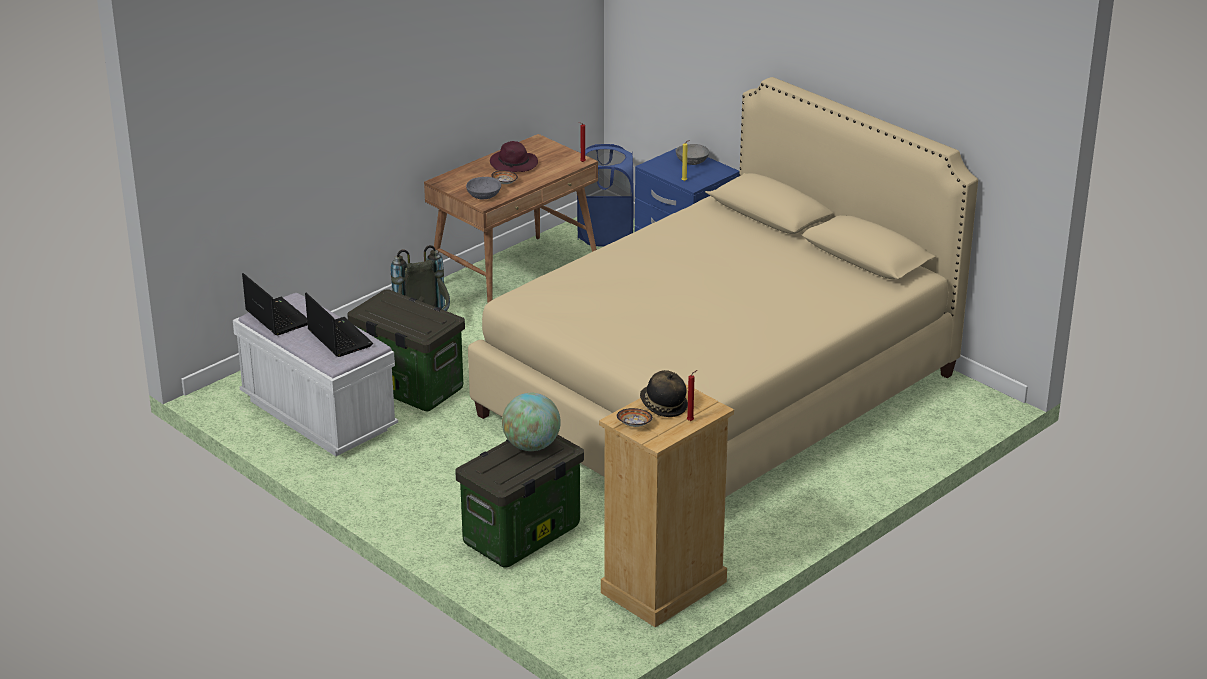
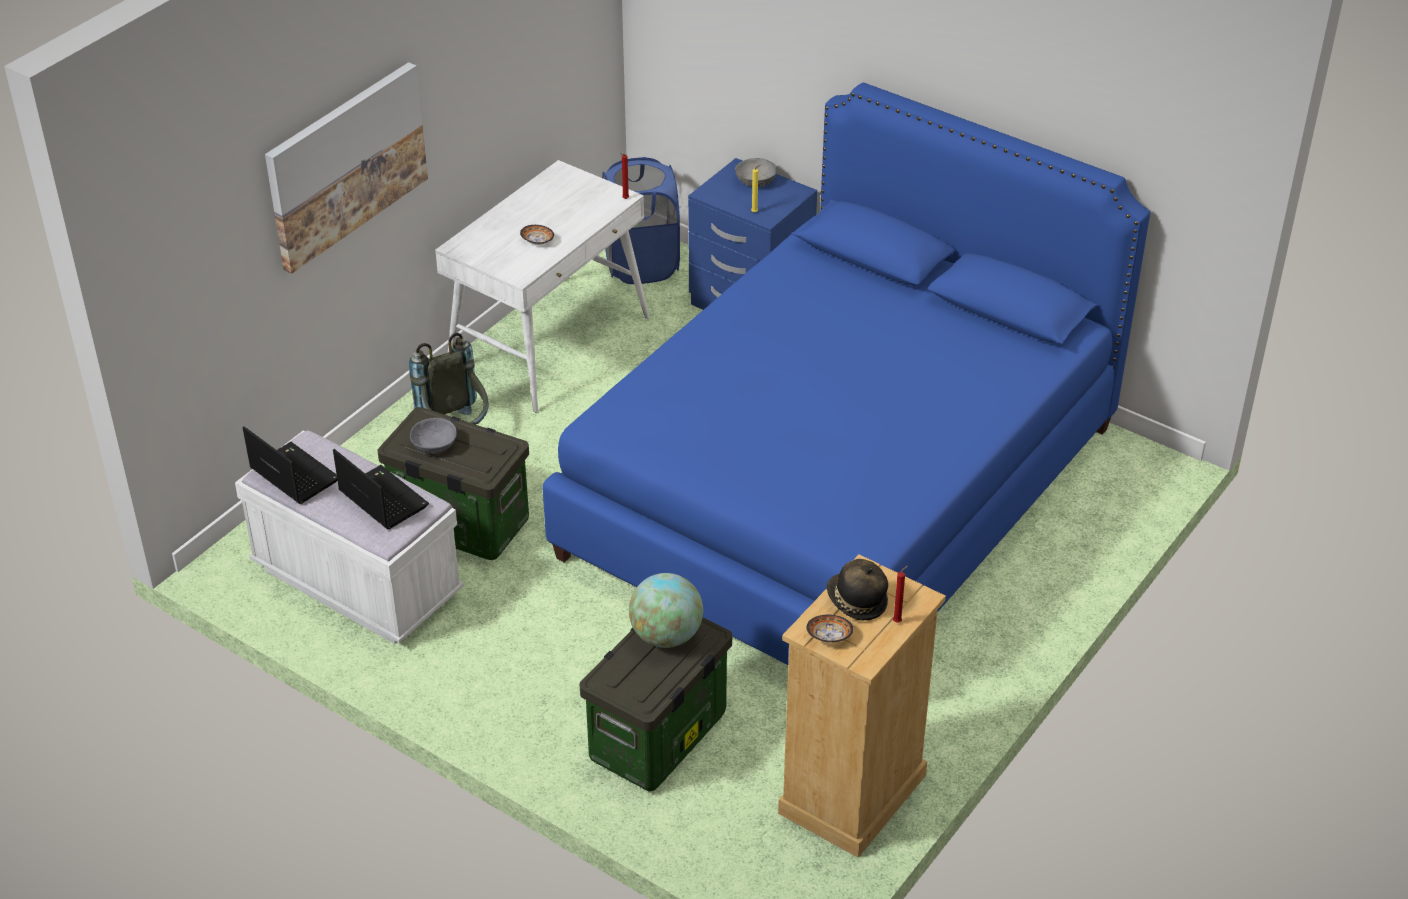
camera: 10 degrees left, 10 degrees up
brown desk [424,134,598,303] -> white desk [435,160,650,413]
grey bowl [466,177,501,199] -> grey bowl moved to [410,418,457,454]
beige bed [468,77,978,497] -> blue bed [542,83,1150,665]
purple hat [490,141,538,172] -> none
none -> picture [265,62,428,274]

